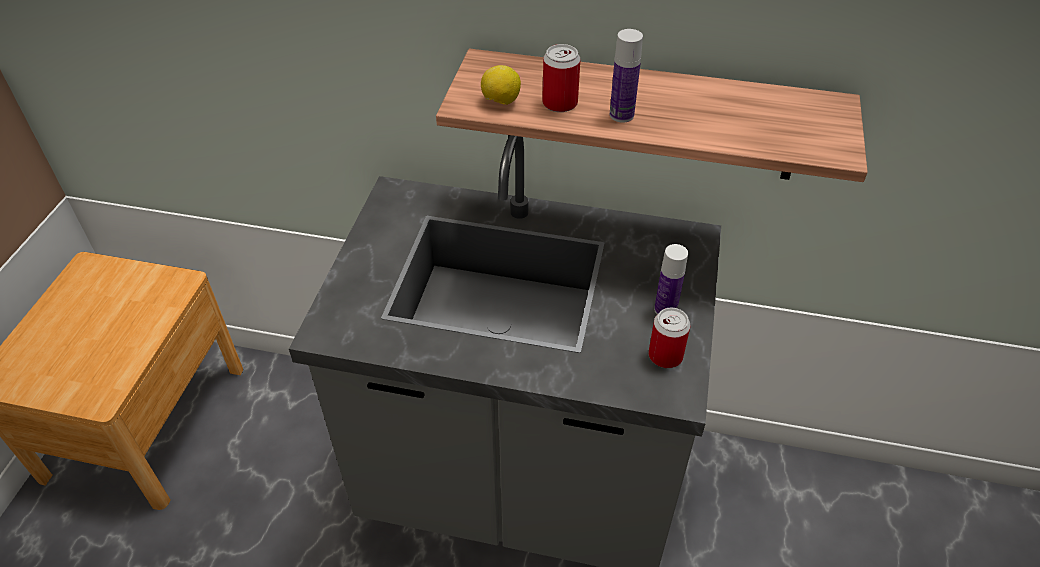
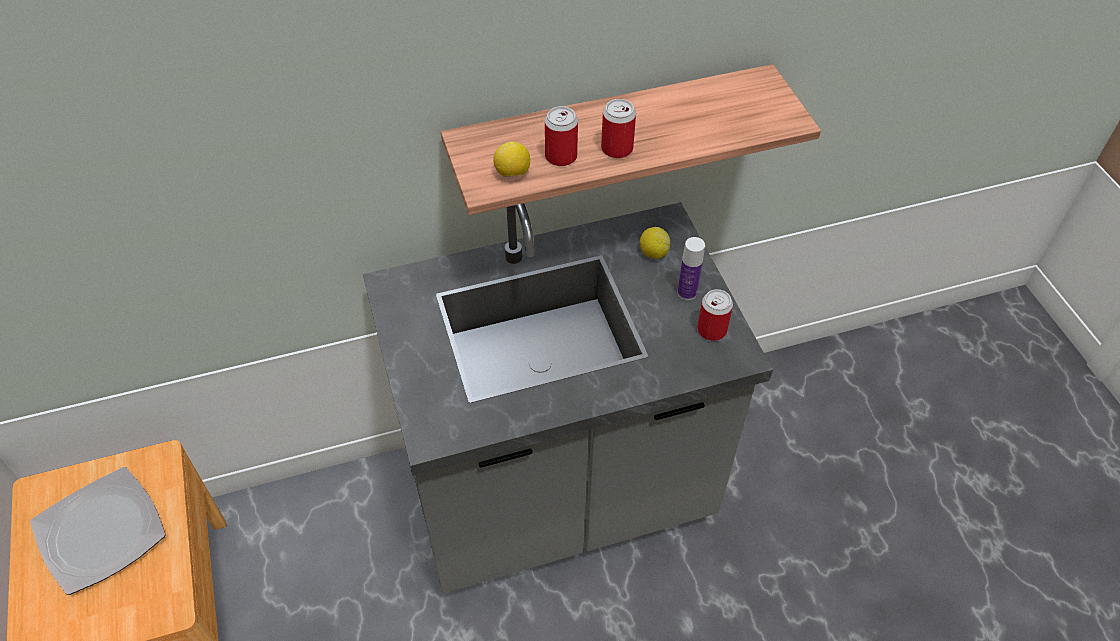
camera: 30 degrees left, 5 degrees up
bottle [610,29,643,123] -> can [601,99,636,158]
none -> plate [30,467,166,595]
none -> lemon [640,227,670,259]

